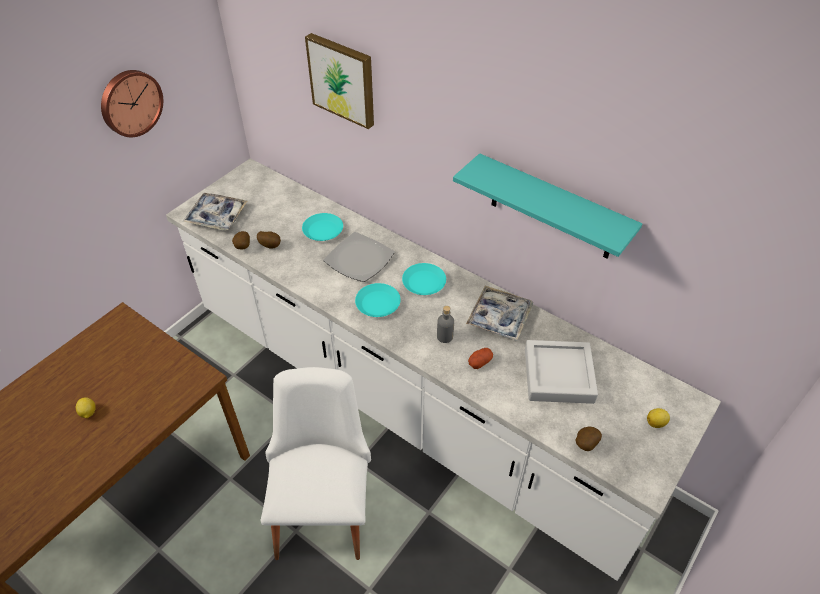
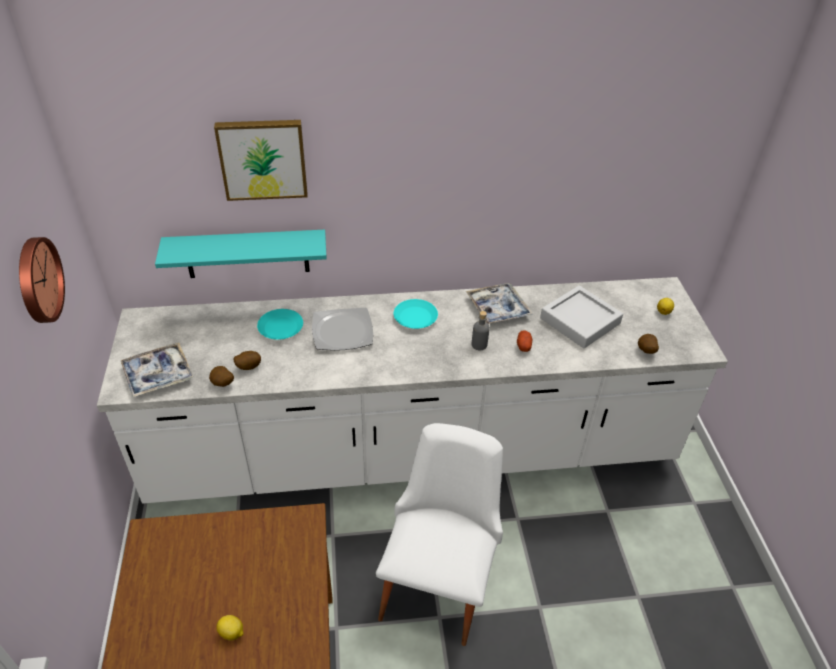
camera: 45 degrees left, 5 degrees down
white chair [260,367,371,560] -> white chair turned 60 degrees clockwise [376,423,503,646]
turquoise plate [355,283,401,317] -> none
turquoise shelf [453,153,642,259] -> turquoise shelf moved to [155,230,327,278]

